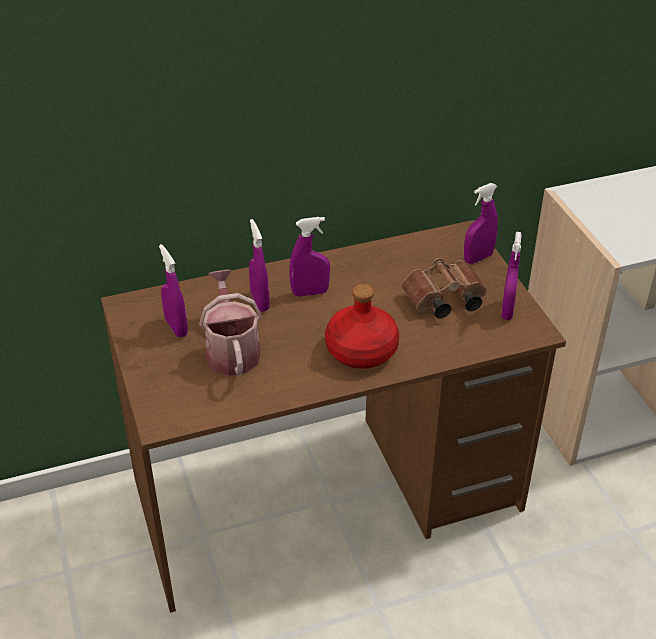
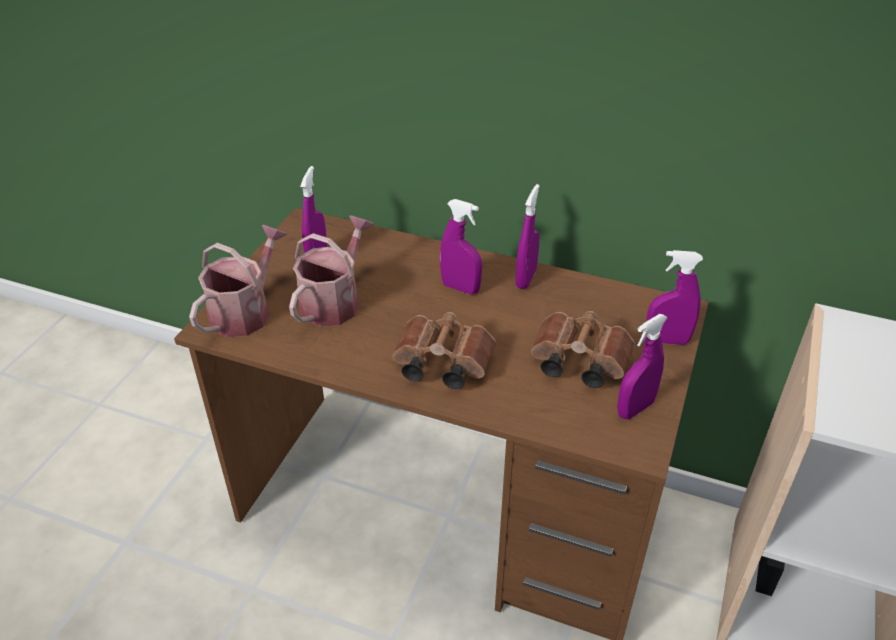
camera: 40 degrees right, 0 degrees up
purple spray bottle [249,219,270,312] -> purple spray bottle moved to [515,184,540,289]
red bottle [325,284,399,369] -> brown binoculars [392,312,496,389]
none -> watering can [189,225,287,337]

